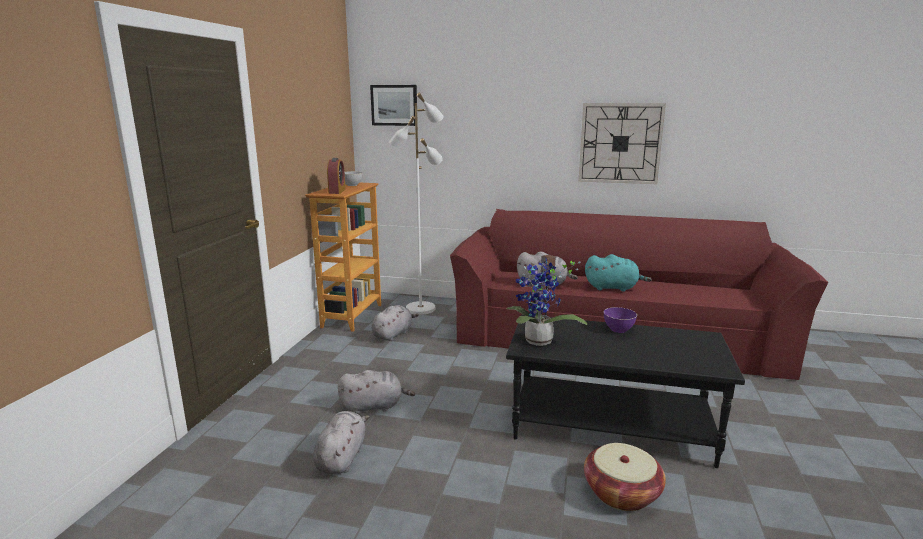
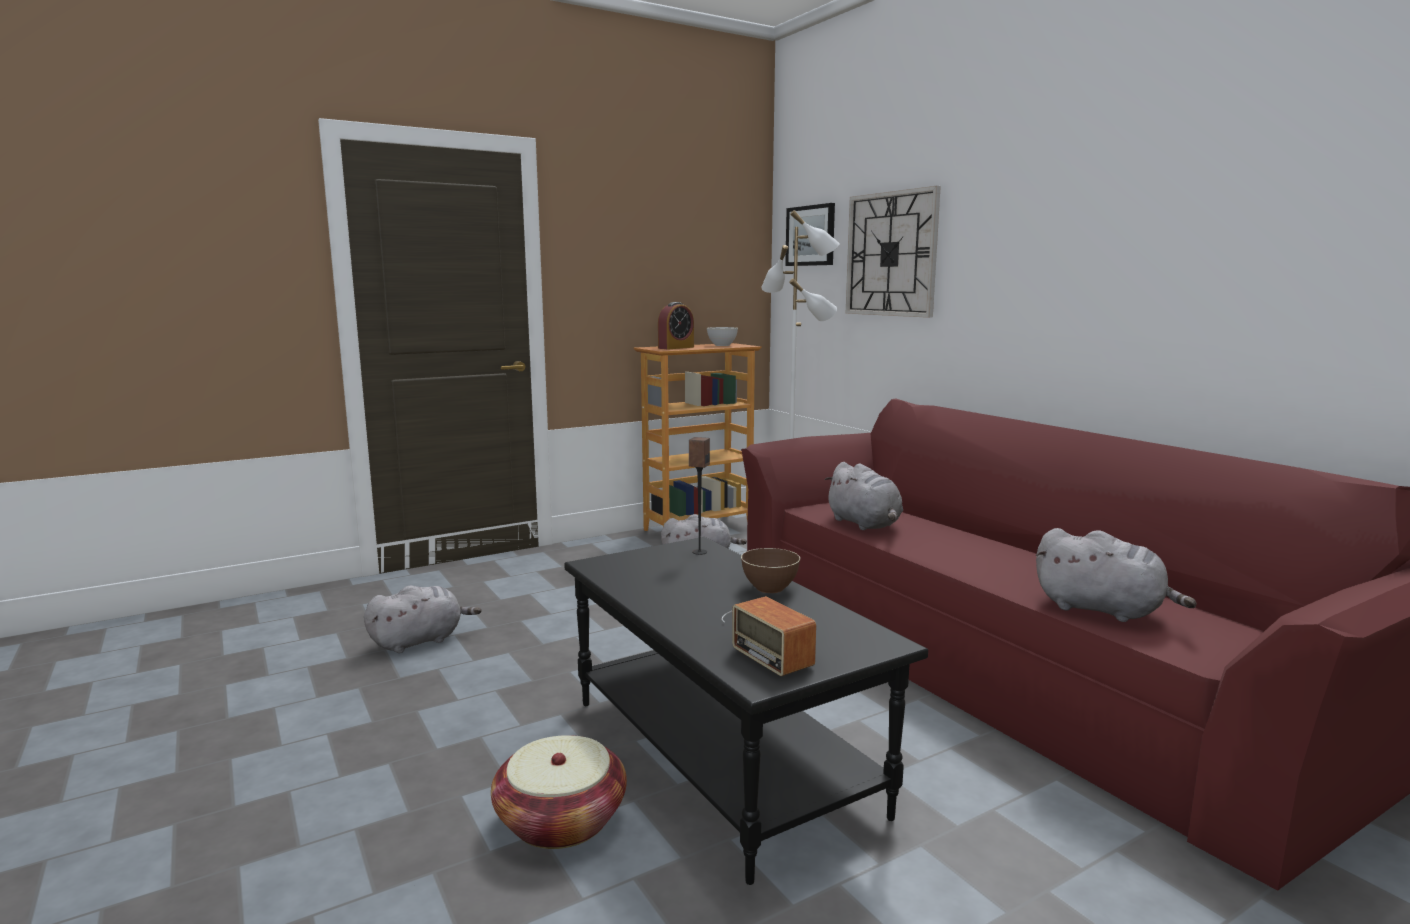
camera: 45 degrees right, 5 degrees down
grey plush toy [338,370,415,414] -> grey plush toy moved to [1035,528,1197,622]
potted plant [507,259,587,346] -> none
wall clock [578,103,666,184] -> wall clock moved to [846,186,941,318]
turquoise plush toy [585,254,652,292] -> none
purple bowl [604,307,637,333] -> brown bowl [741,548,800,593]
none -> radio [722,596,816,676]

